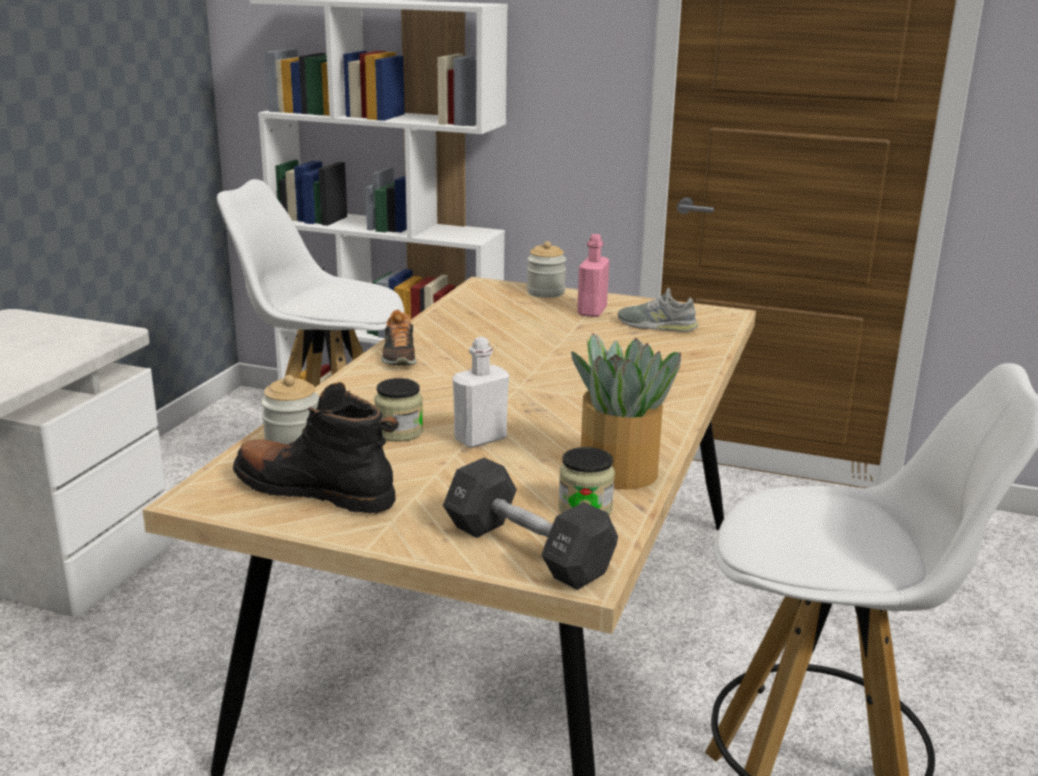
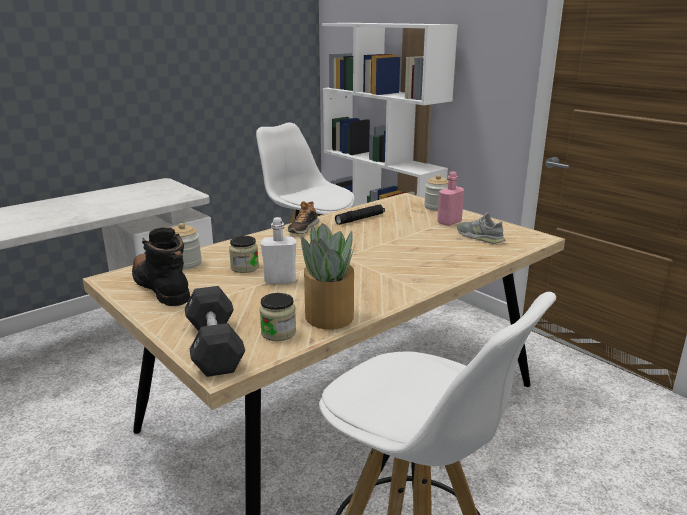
camera: 30 degrees right, 0 degrees up
none -> black flashlight [335,205,385,225]

